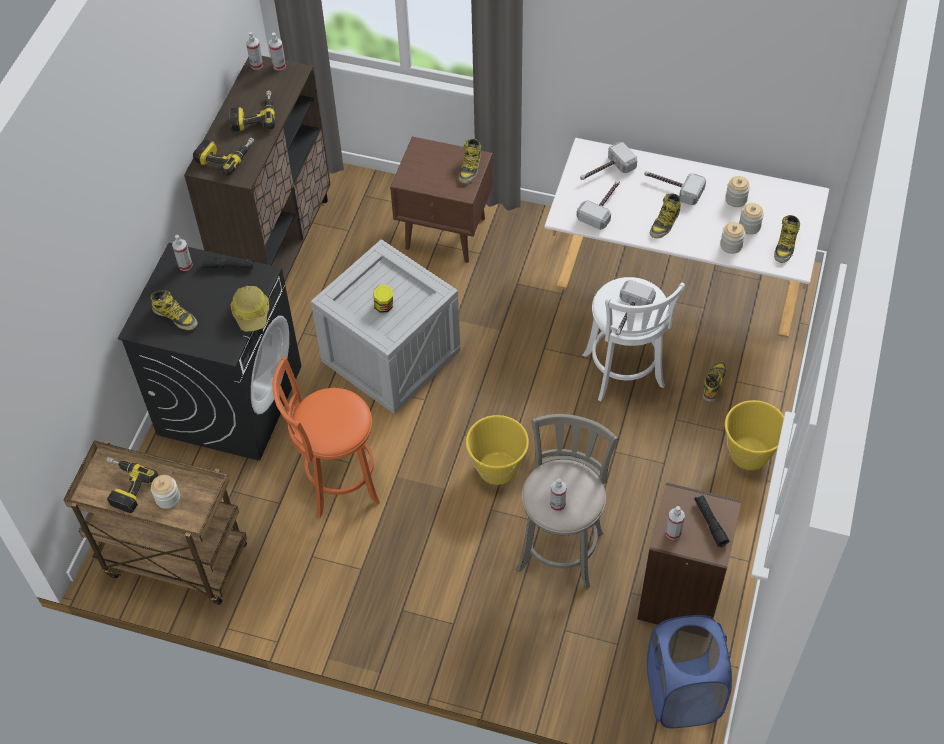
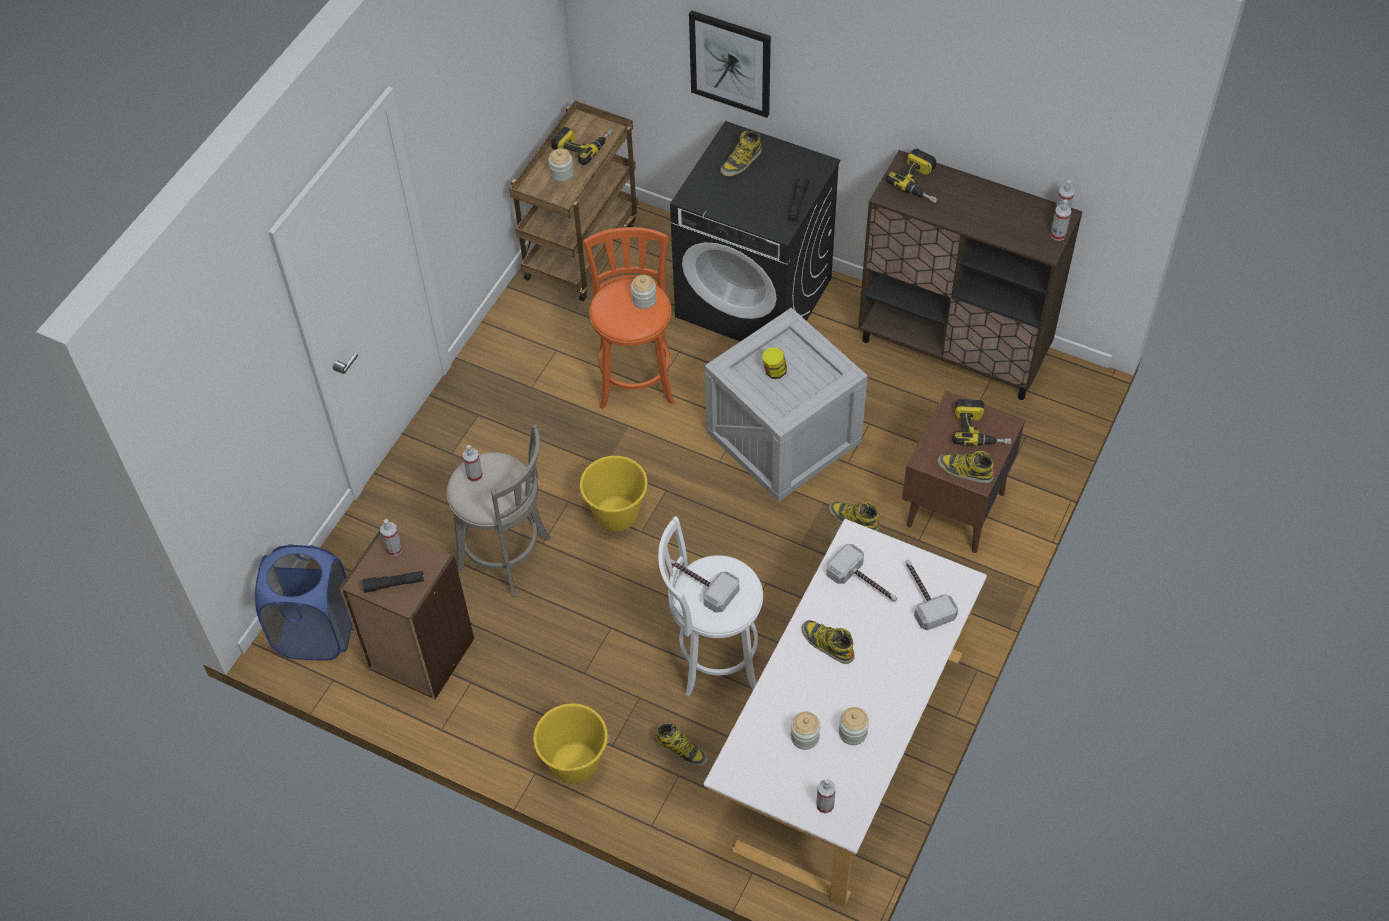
camera: 100 degrees right, 0 degrees up
spray bottle [172,235,193,271] -> spray bottle moved to [816,779,836,814]
power drill [230,90,275,132] -> power drill moved to [952,399,1011,446]
hard hat [230,286,269,332] -> none
hammer [644,171,706,205] -> none
jar [720,222,745,254] -> jar moved to [631,275,656,309]
boot [774,215,800,263] -> boot moved to [828,502,880,531]
none -> picture [689,10,771,118]

